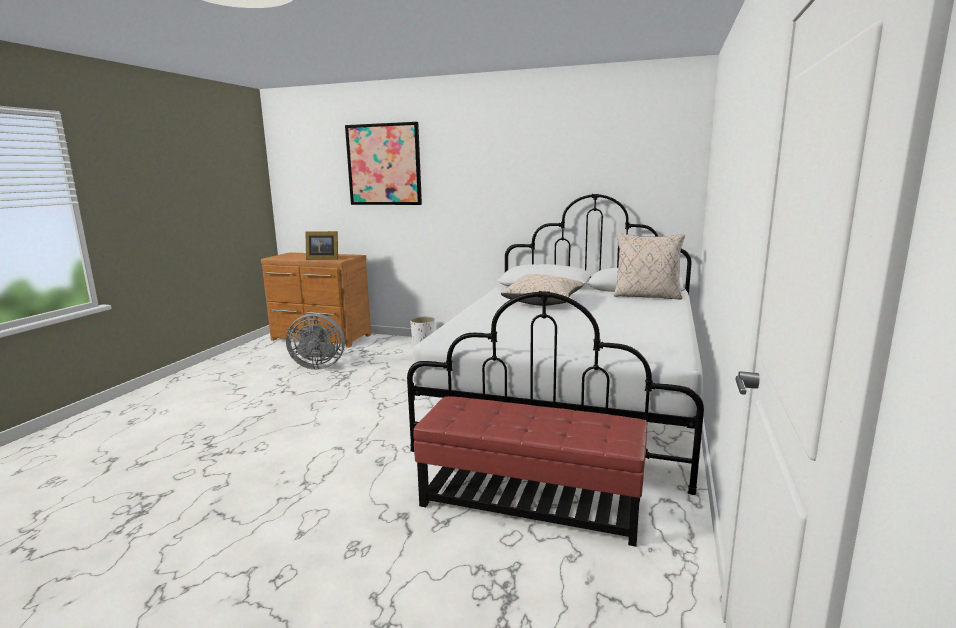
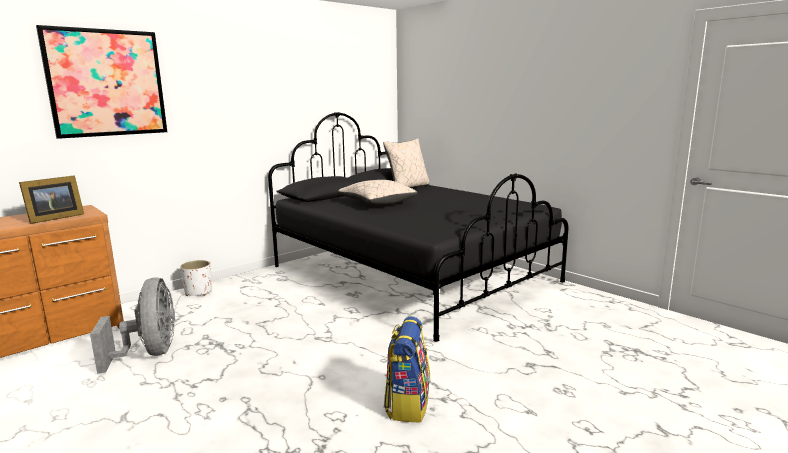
camera: 60 degrees left, 0 degrees up
grey fan [286,313,345,370] -> grey fan turned 45 degrees counterclockwise [90,278,175,374]
white bed [407,194,704,495] -> black bed [268,112,569,342]
red ottoman [413,396,647,547] -> none
none -> backpack [384,316,430,423]

